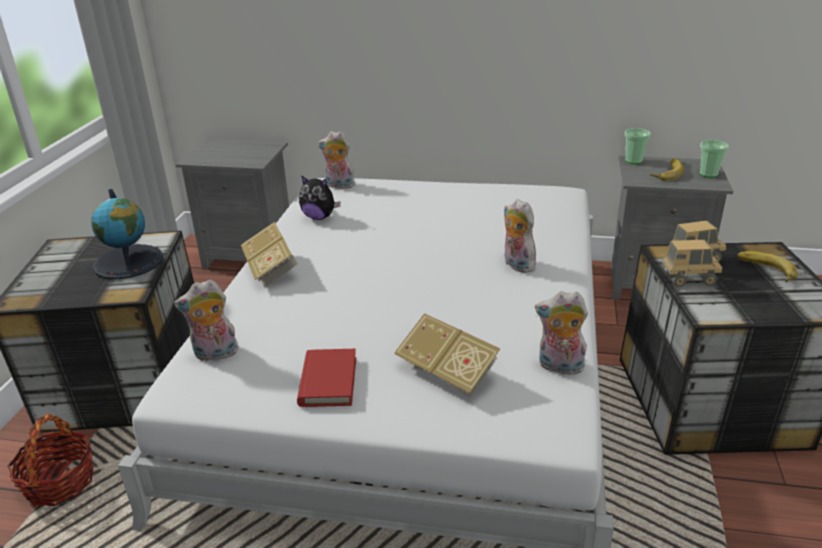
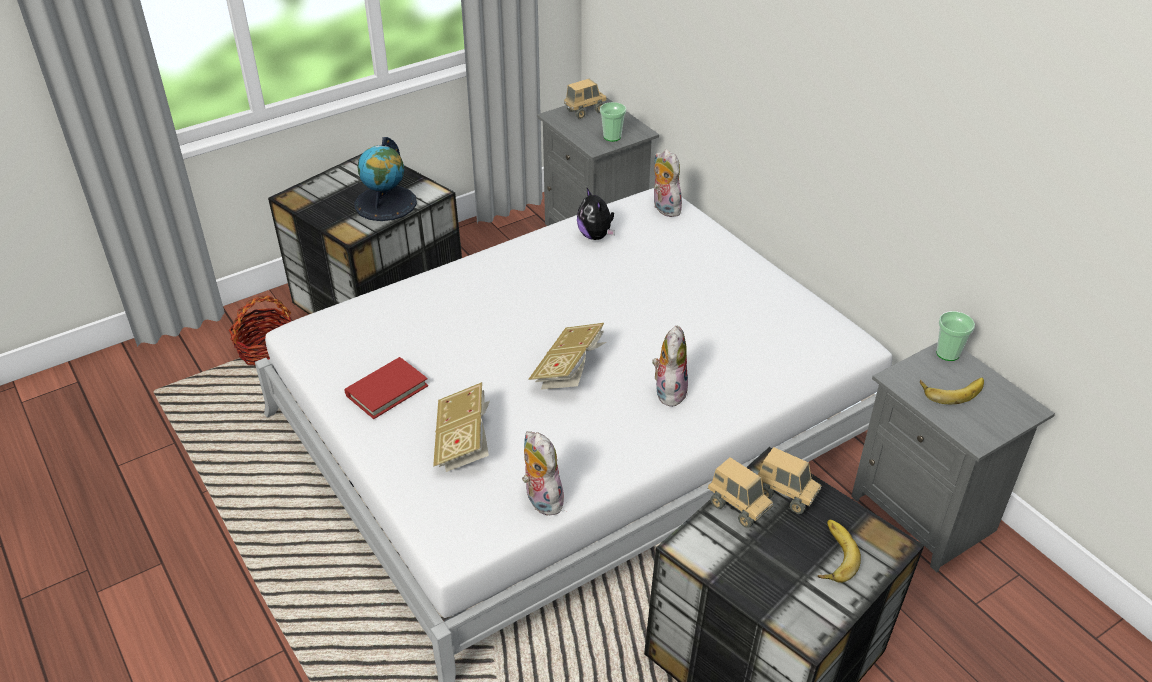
camera: 45 degrees right, 10 degrees up
plush toy [174,280,239,361] -> none
book [241,222,298,287] -> book moved to [528,323,606,390]
cup [700,140,729,178] -> cup moved to [600,102,626,142]
none -> toy truck [564,79,607,119]

